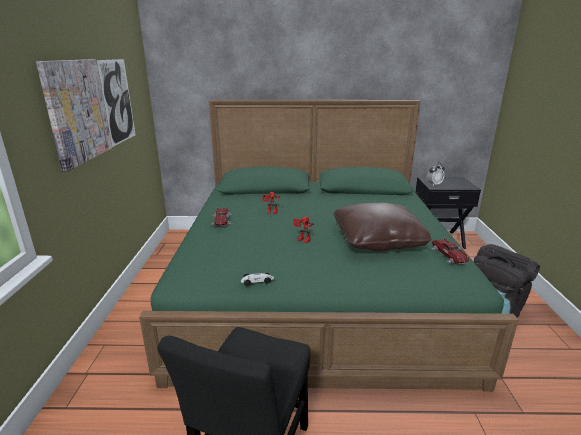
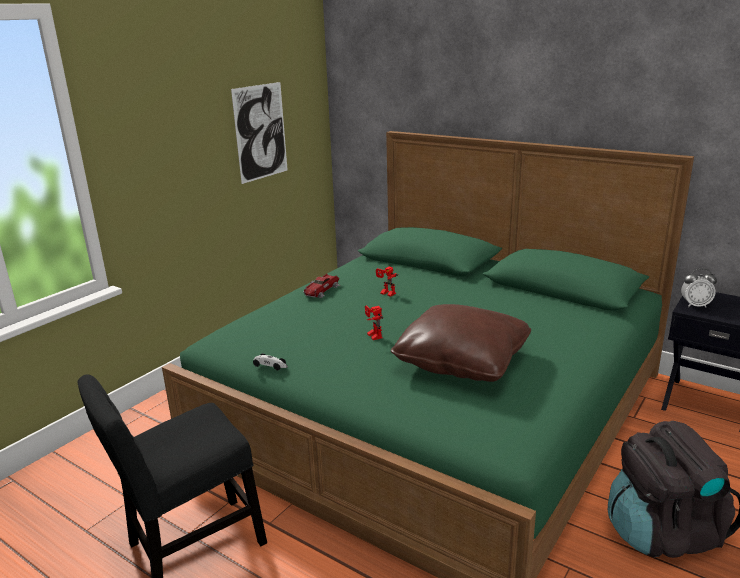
camera: 35 degrees right, 0 degrees up
picture [36,59,112,171] -> none
toy car [431,238,469,265] -> none

